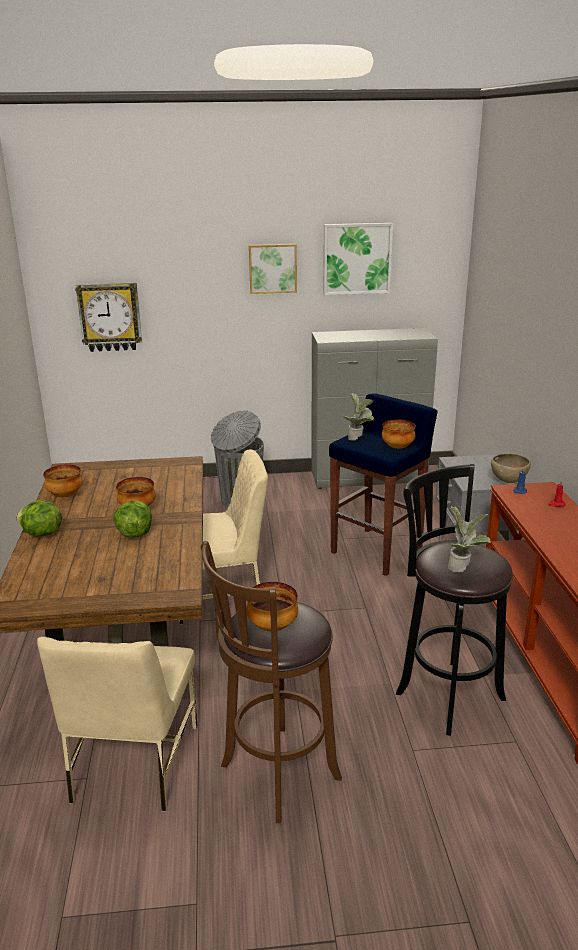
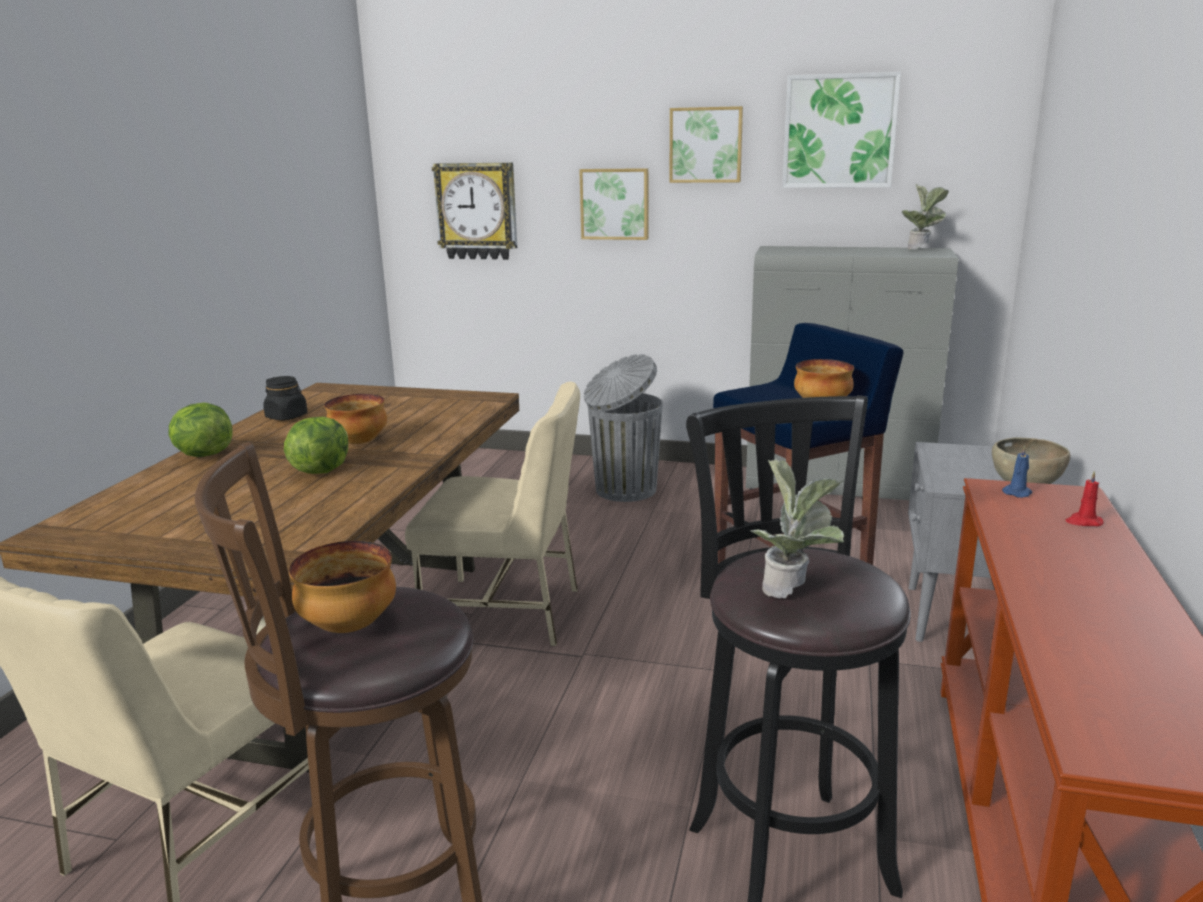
camera: 20 degrees right, 5 degrees down
bowl [43,464,83,497] -> black jar [263,376,307,421]
potted plant [343,393,374,441] -> potted plant moved to [901,184,949,250]
none -> picture [579,168,649,240]

